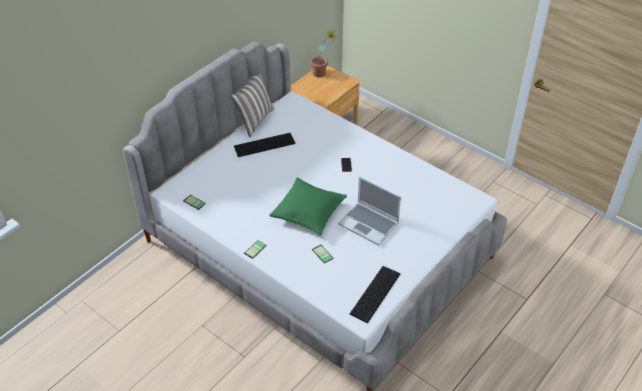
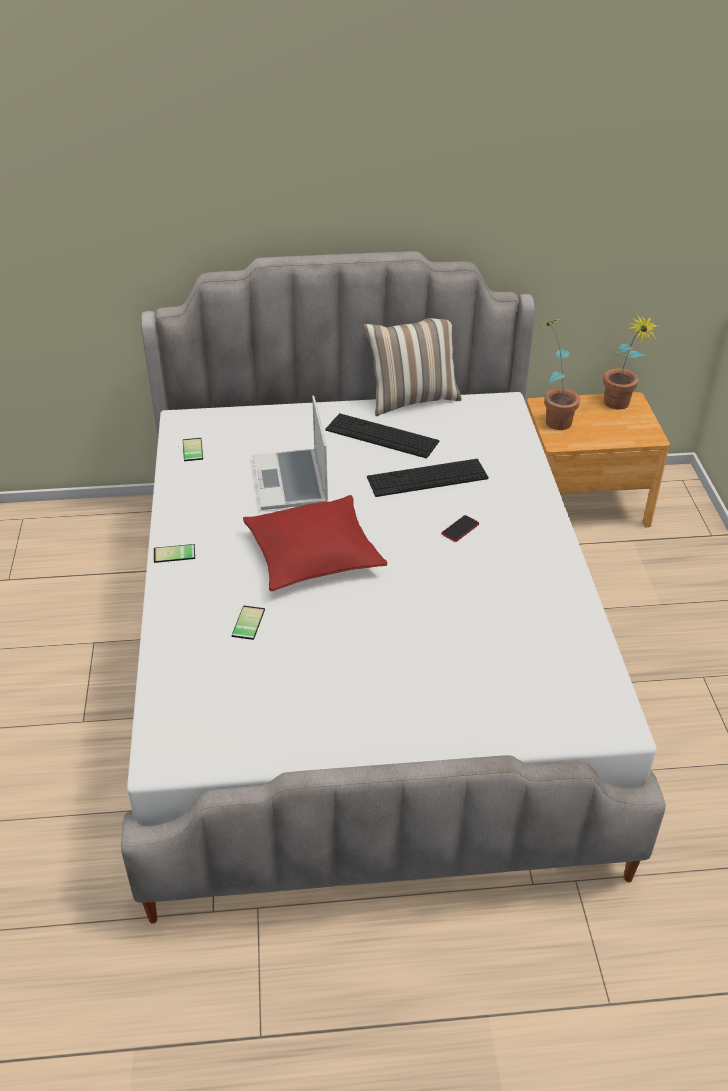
camera: 45 degrees right, 5 degrees down
green pillow [269,178,347,236] -> red pillow [243,495,387,591]
laptop [338,177,401,246] -> laptop moved to [253,396,328,510]
keyboard [350,266,401,323] -> keyboard moved to [367,459,488,497]
none -> potted plant [539,318,580,430]

